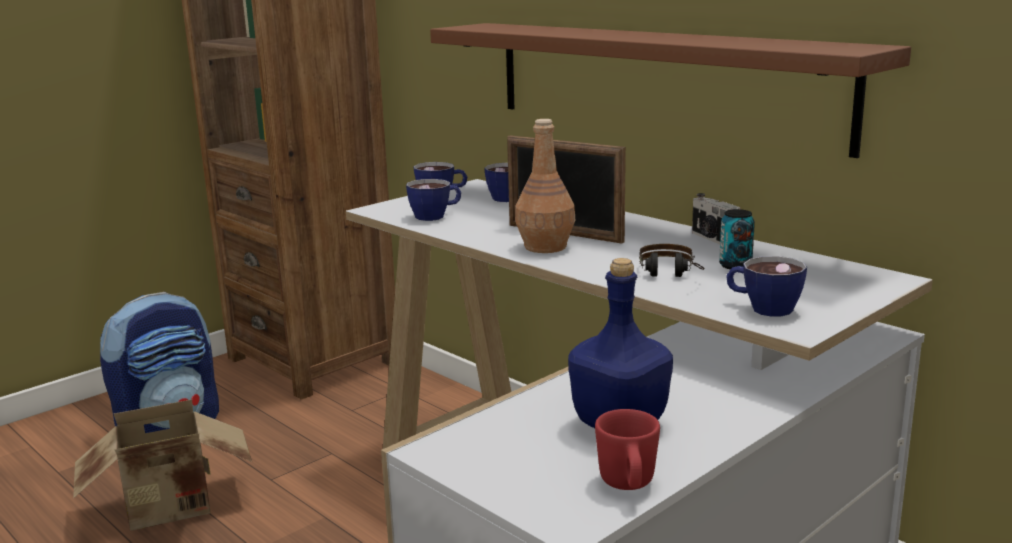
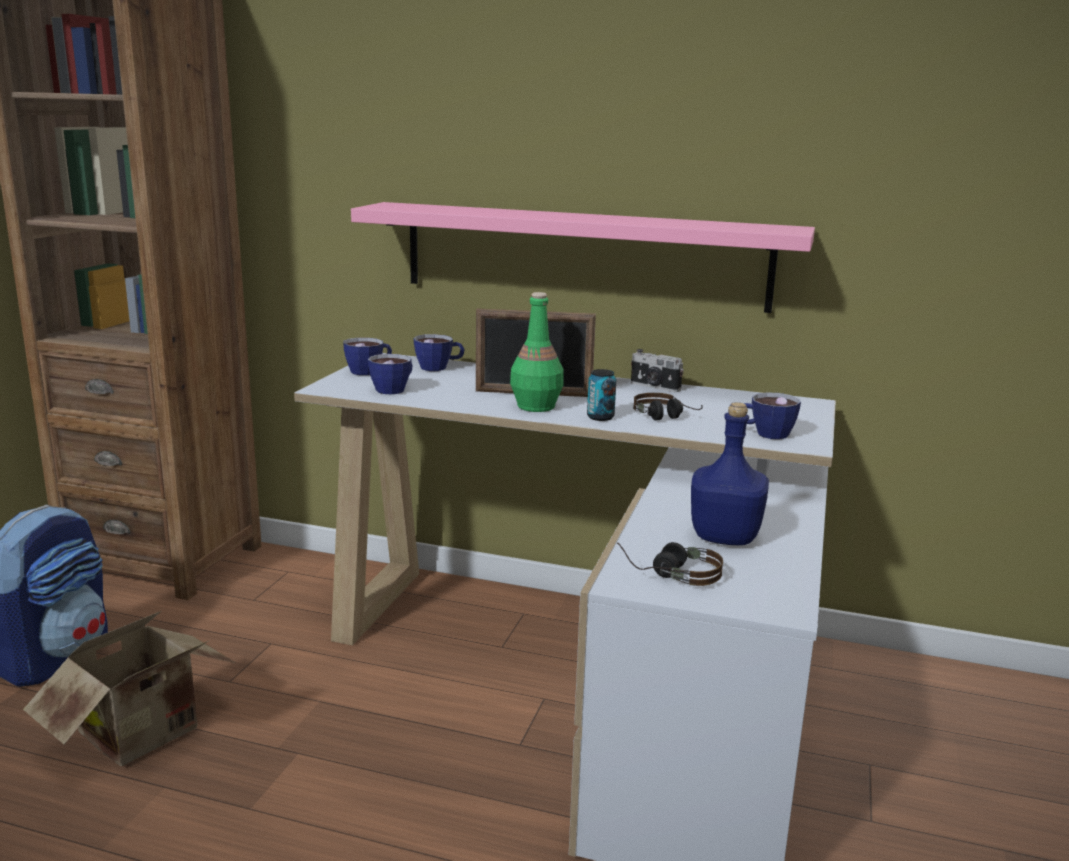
camera: 30 degrees left, 0 degrees up
brown shelf [430,23,911,158] -> pink shelf [351,202,815,313]
brown bottle [515,119,575,253] -> green bottle [510,292,564,412]
red mug [595,409,660,490] -> none
can [719,209,755,270] -> can moved to [587,369,616,421]
none -> headphones [617,542,723,586]

